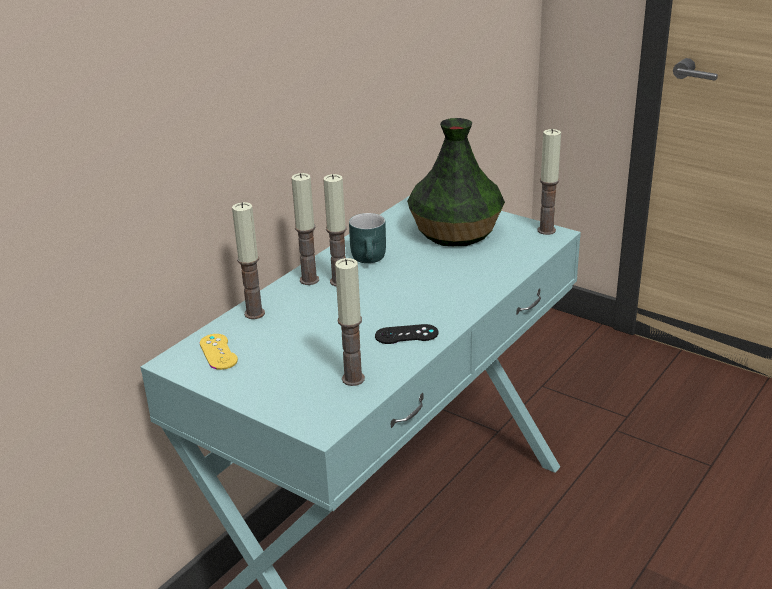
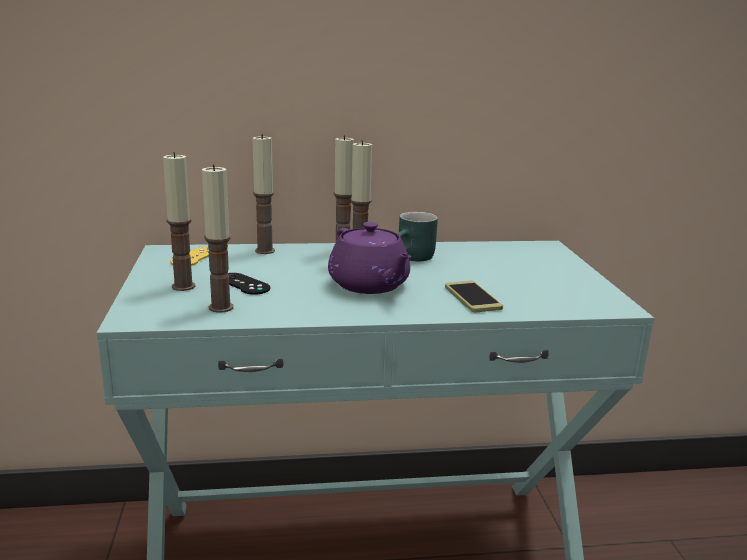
camera: 45 degrees right, 10 degrees down
black game controller [375,324,438,344] -> black game controller moved to [228,273,270,295]
vase [407,118,505,246] -> none
candle [538,129,561,235] -> candle moved to [163,152,195,291]
none -> purple teapot [328,222,411,294]
none -> phone [445,281,503,312]

